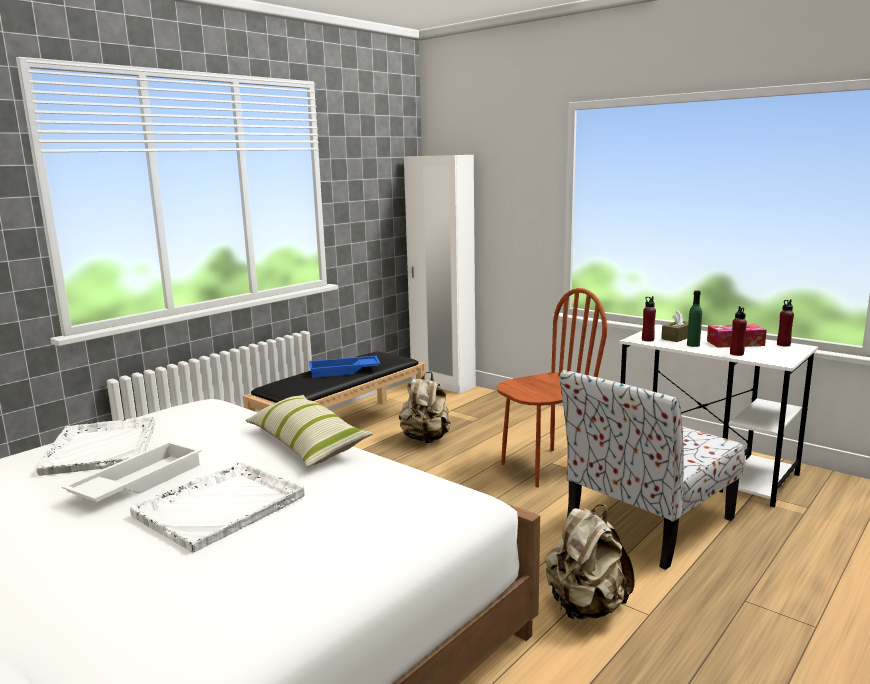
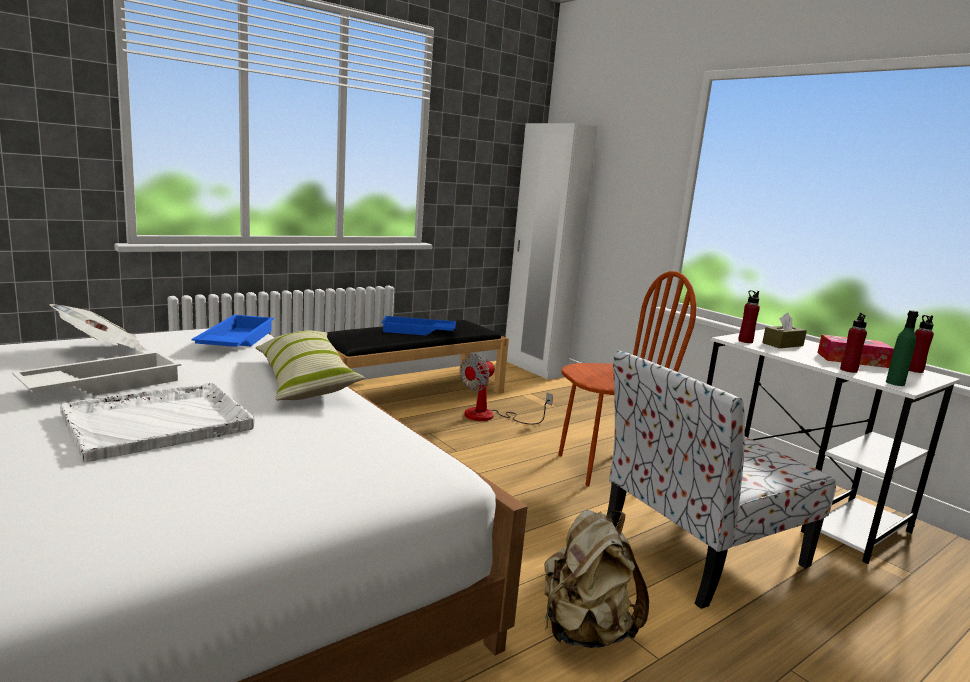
camera: 10 degrees right, 0 degrees up
white tray [36,416,155,476] -> newspaper [50,304,147,351]
beige backpack [399,372,451,443] -> fan [460,354,553,424]
green bottle [687,291,702,347] -> green bottle moved to [886,310,919,386]
none -> blue tray [191,315,274,347]

